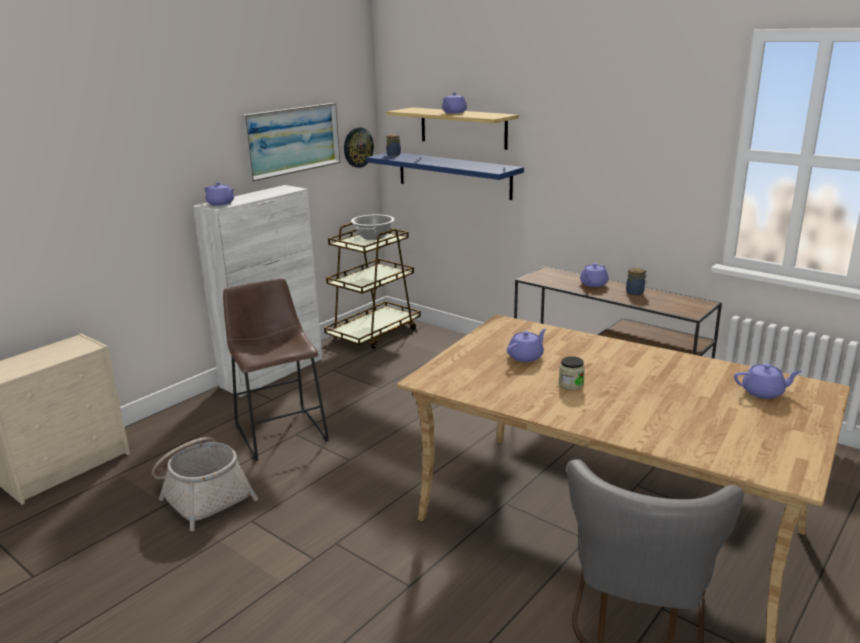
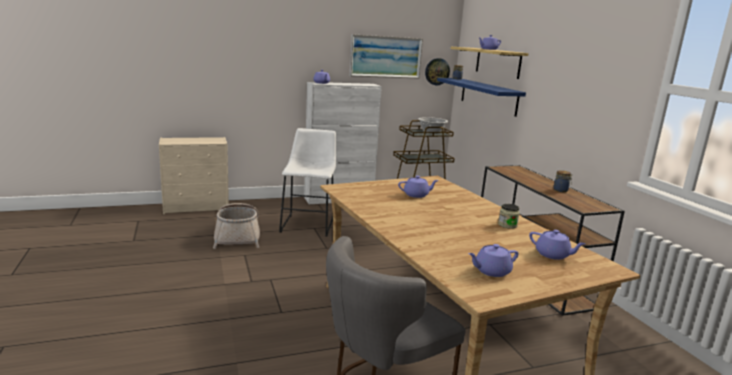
camera: 30 degrees right, 5 degrees down
brown stool [223,279,329,461] -> white stool [279,128,336,236]
jar [559,356,585,390] -> jar moved to [498,204,520,229]
purple teapot [580,263,609,287] -> purple teapot moved to [468,244,519,277]

